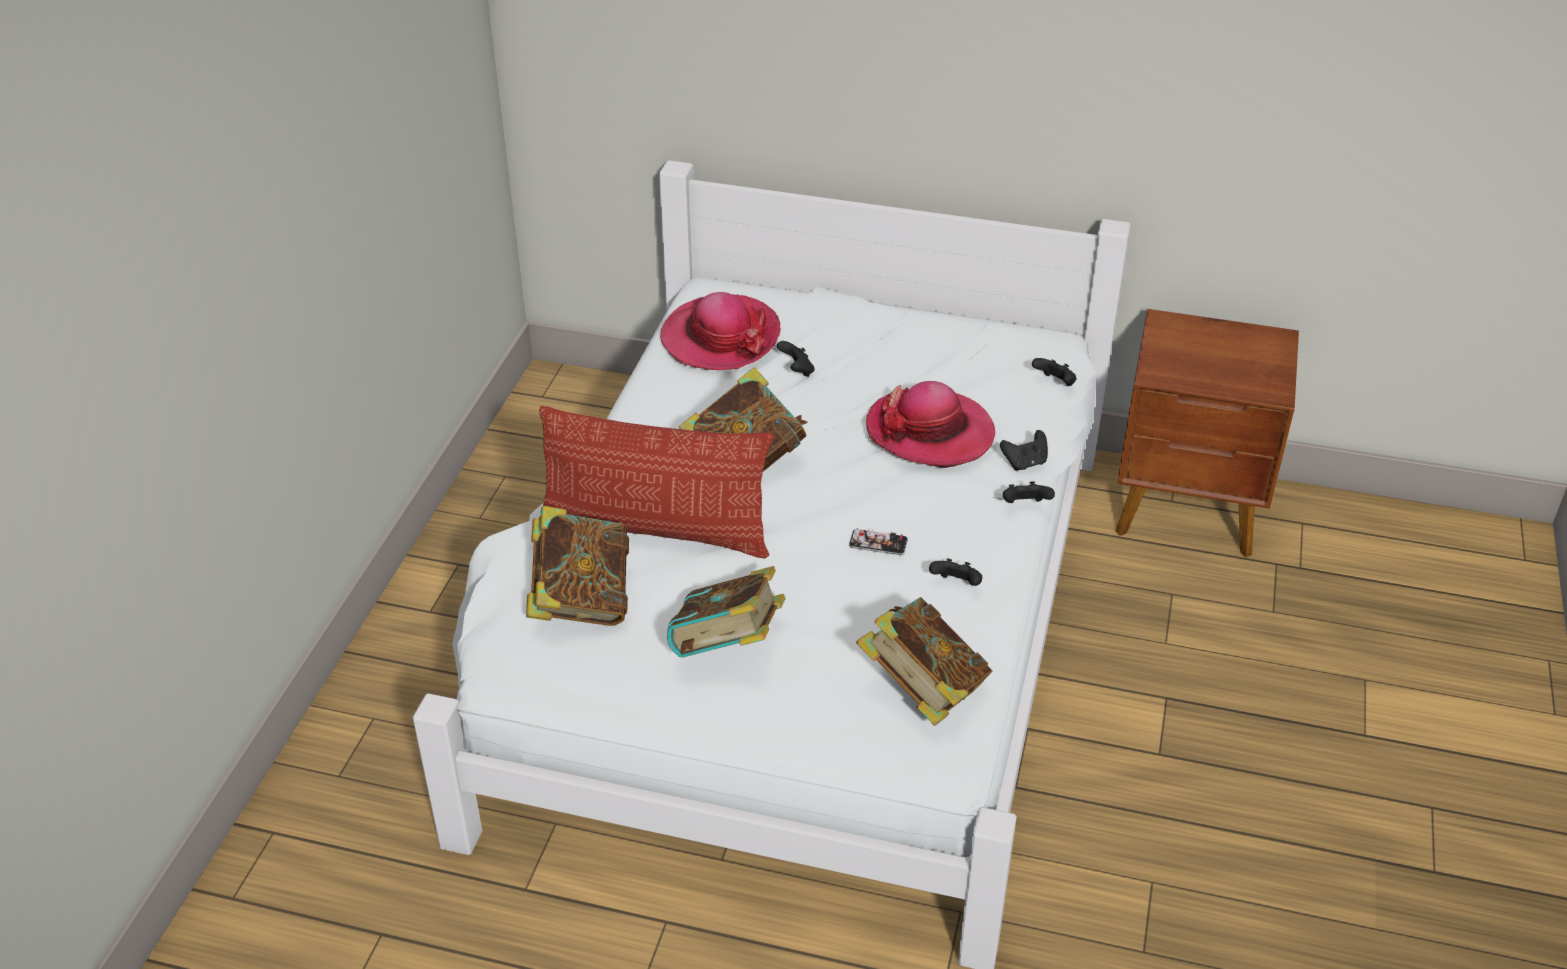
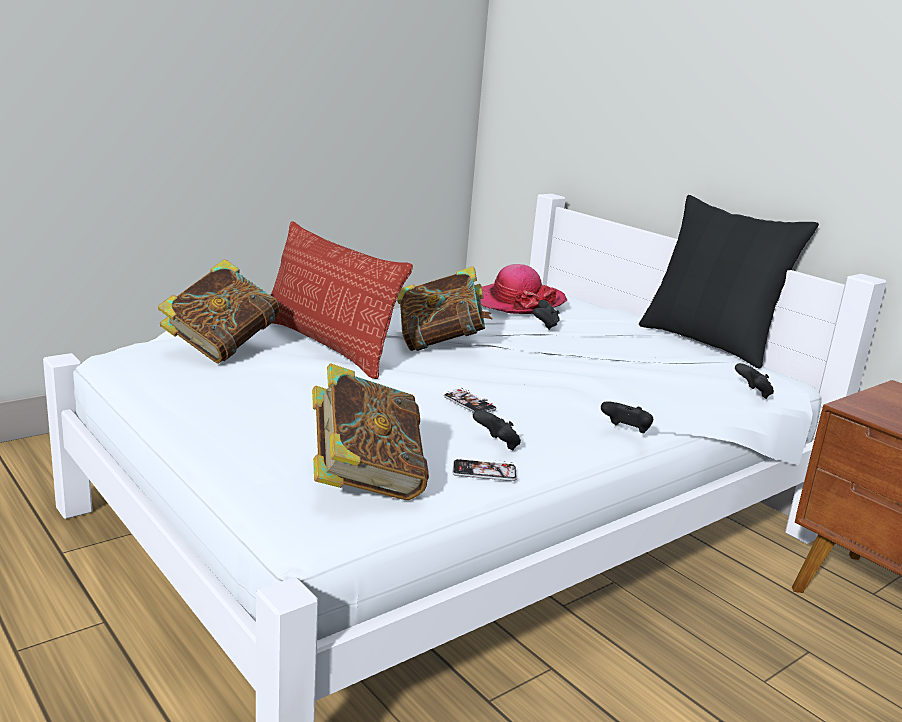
camera: 35 degrees right, 20 degrees down
book [667,566,786,658] -> none
hat [866,381,995,468] -> none
black game controller [1000,430,1048,471] -> none
none -> phone [452,458,517,481]
none -> black pillow [639,195,819,369]

